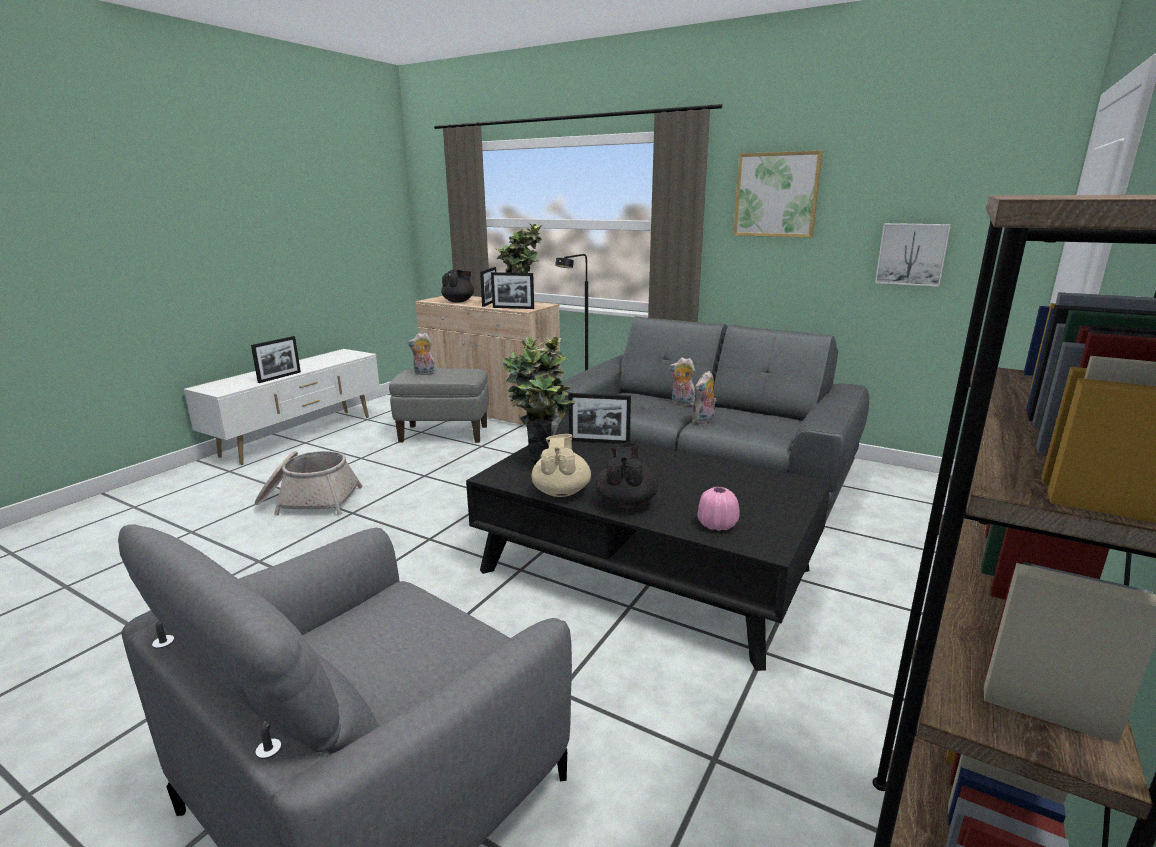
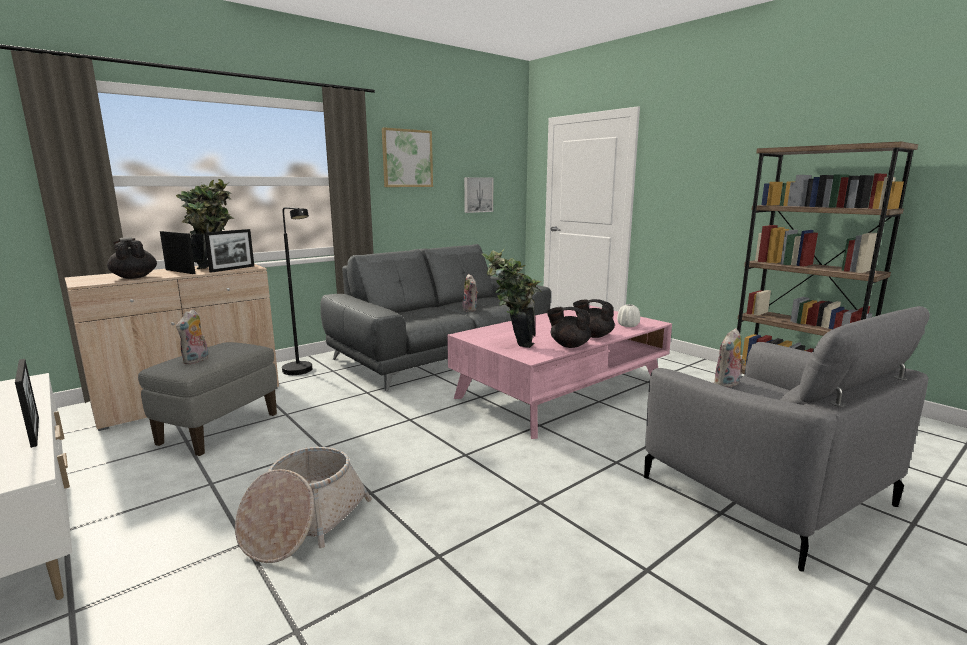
camera: 70 degrees left, 5 degrees down
black coffee table [466,427,831,671] -> pink coffee table [447,305,672,439]
beige teapot [532,434,591,497] -> black teapot [547,307,591,348]
picture frame [569,393,631,444] -> none
plush toy [669,357,695,406] -> plush toy moved to [714,328,745,387]
pink vase [698,487,740,531] -> white vase [617,304,640,327]

